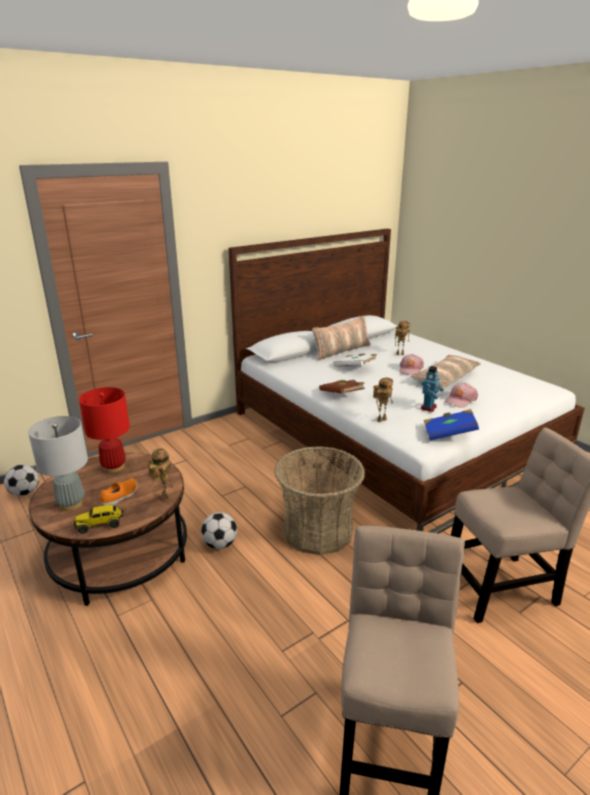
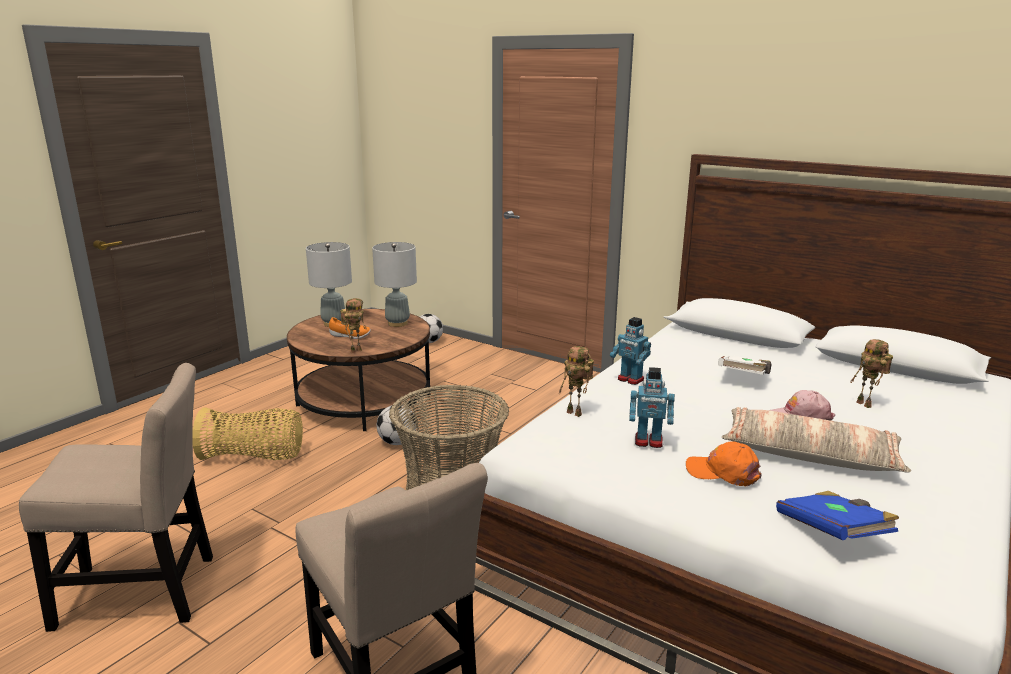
camera: 70 degrees right, 5 degrees down
toy truck [73,505,124,534] -> none
red table lamp [79,387,130,473] -> grey table lamp [372,242,417,327]
pillow [312,315,371,361] -> none
brown book [319,380,365,394] -> toy robot [610,317,651,385]
blue book [424,409,479,440] -> blue book moved to [776,491,899,540]
pink cap [445,383,478,408] -> orange cap [686,441,761,486]
none -> basket [192,407,303,460]

